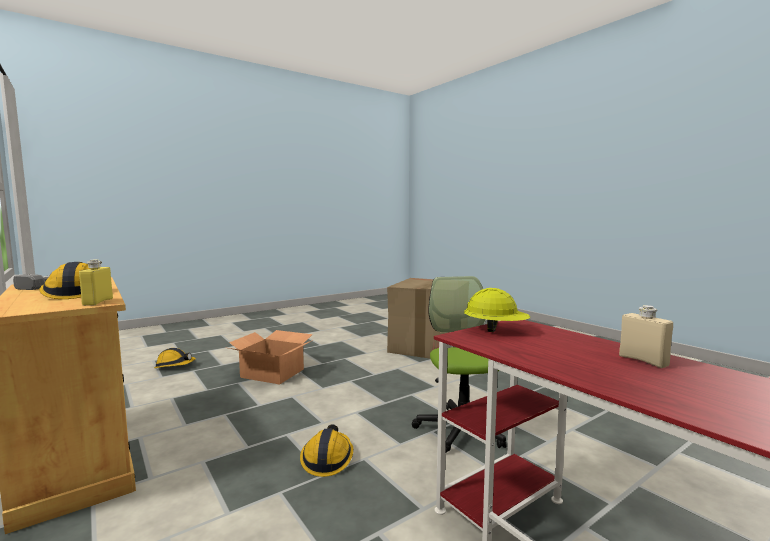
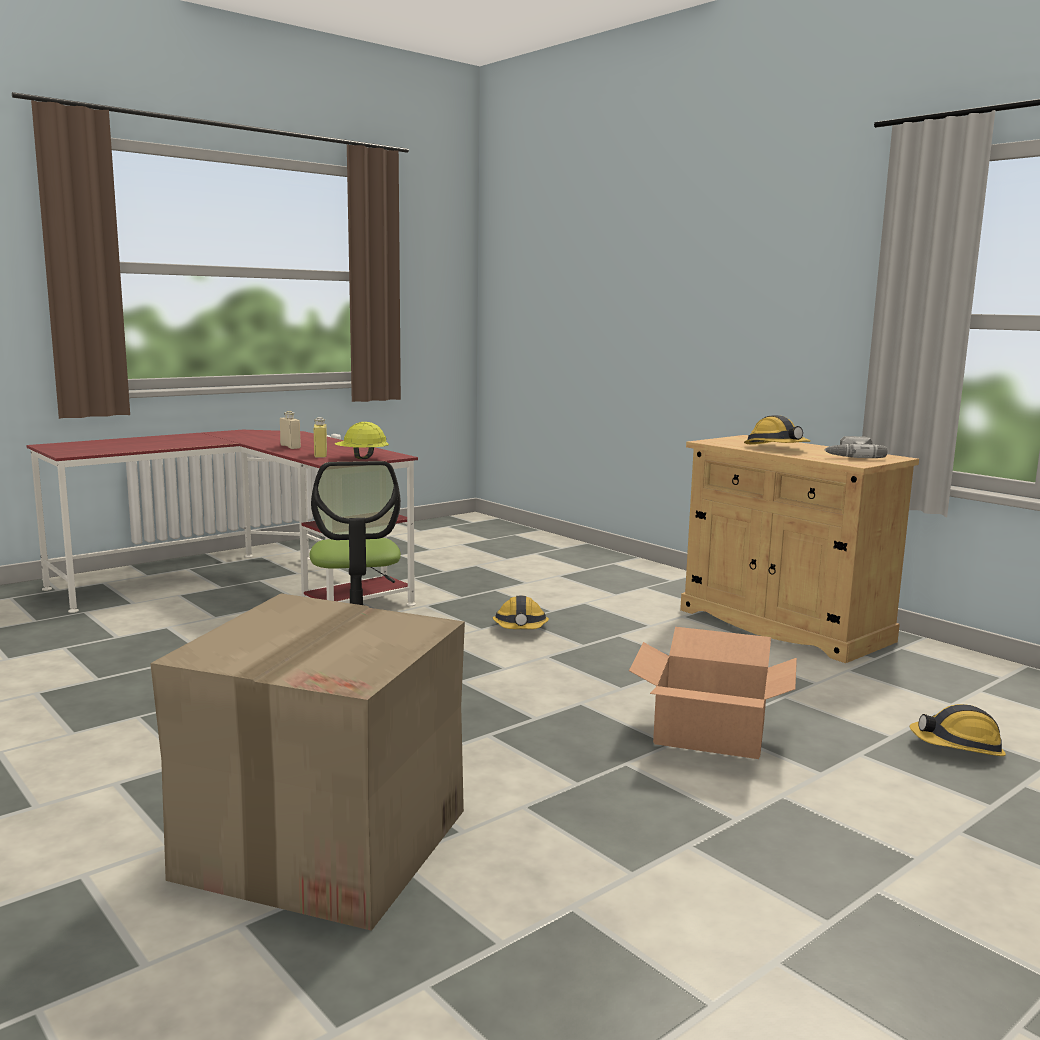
camera: 175 degrees right, 5 degrees up
yellow bottle [79,259,113,306] -> yellow bottle moved to [314,417,327,457]

